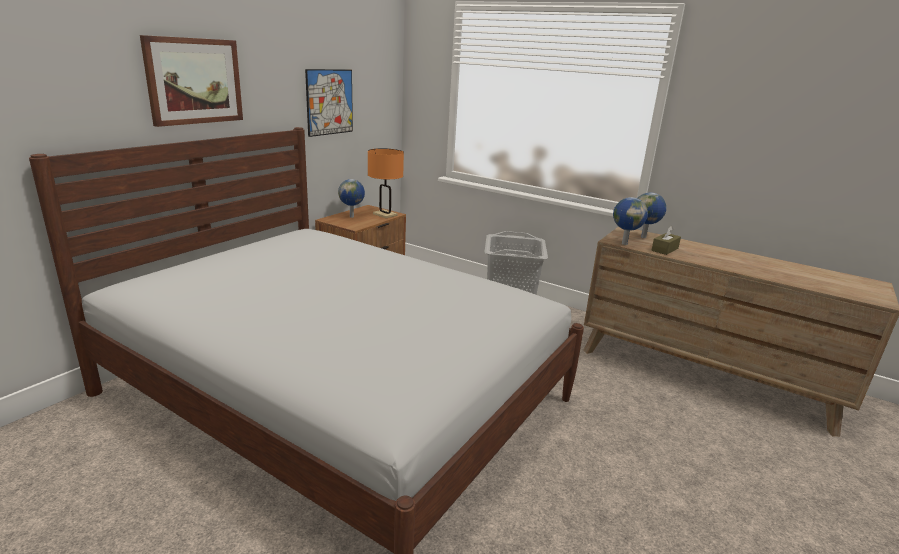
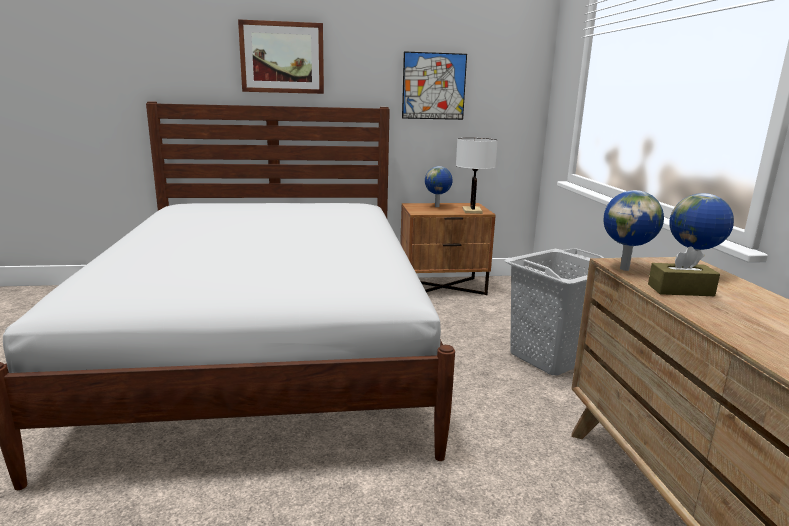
camera: 50 degrees right, 5 degrees down
orange table lamp [368,148,404,218] -> white table lamp [456,138,498,214]

